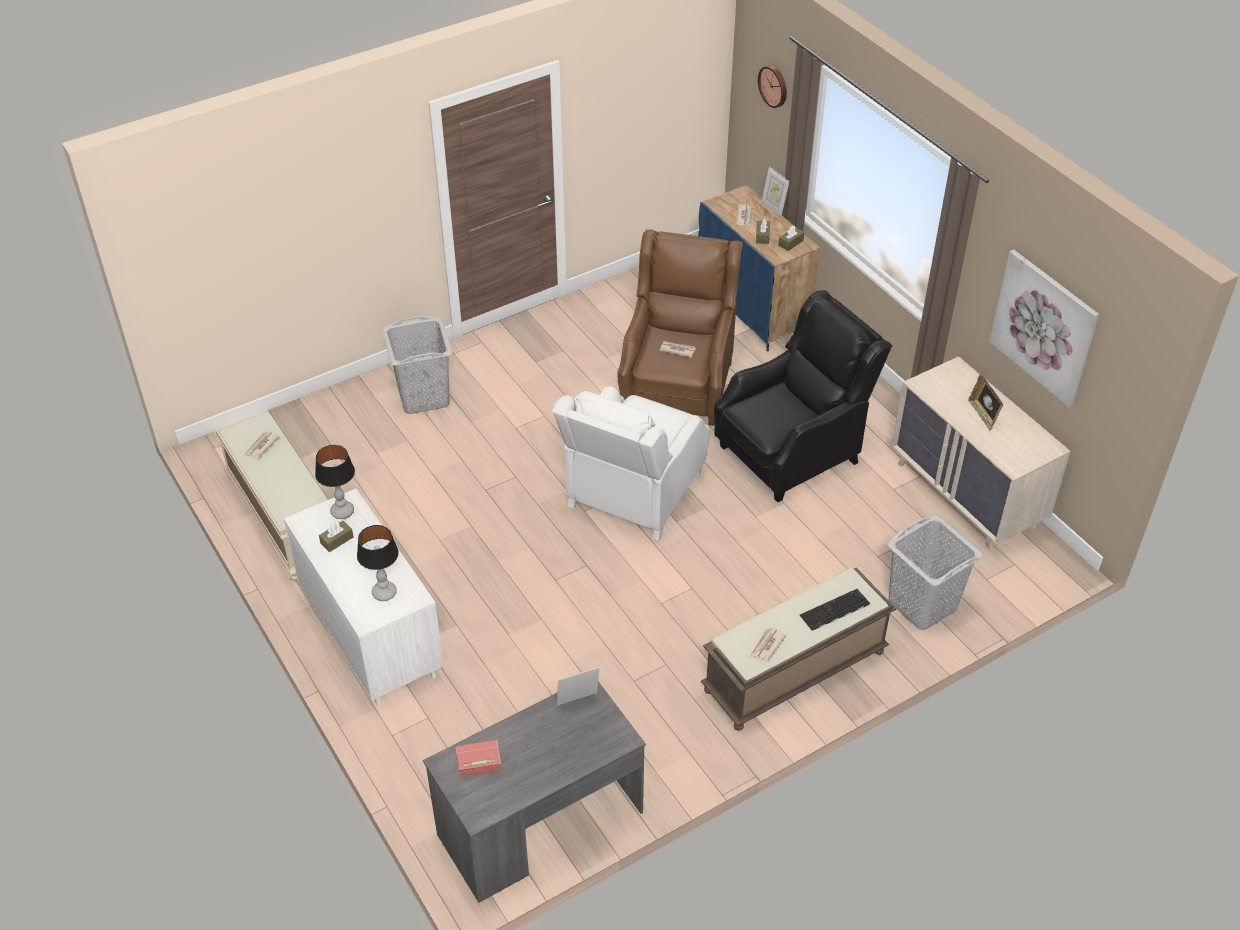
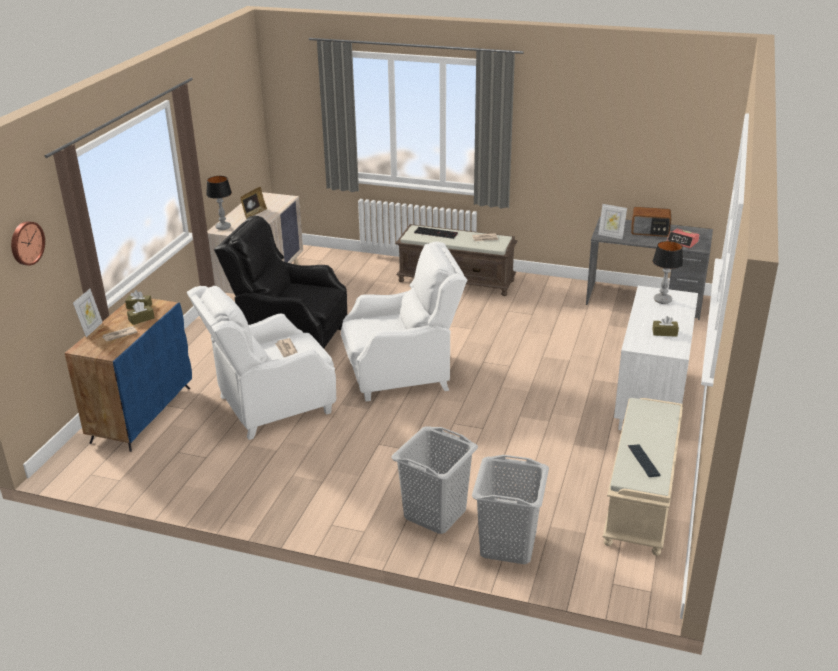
camera: 130 degrees left, 15 degrees down
newspaper [244,431,280,459] -> keyboard [628,444,660,477]
table lamp [315,445,355,519] -> table lamp moved to [206,176,232,230]
brown armchair [617,229,743,426] -> white armchair [187,286,336,440]
grey laundry basket [887,515,983,630] -> grey laundry basket moved to [472,455,549,564]
picture [989,250,1099,407] -> none
none -> radio [631,207,671,237]

